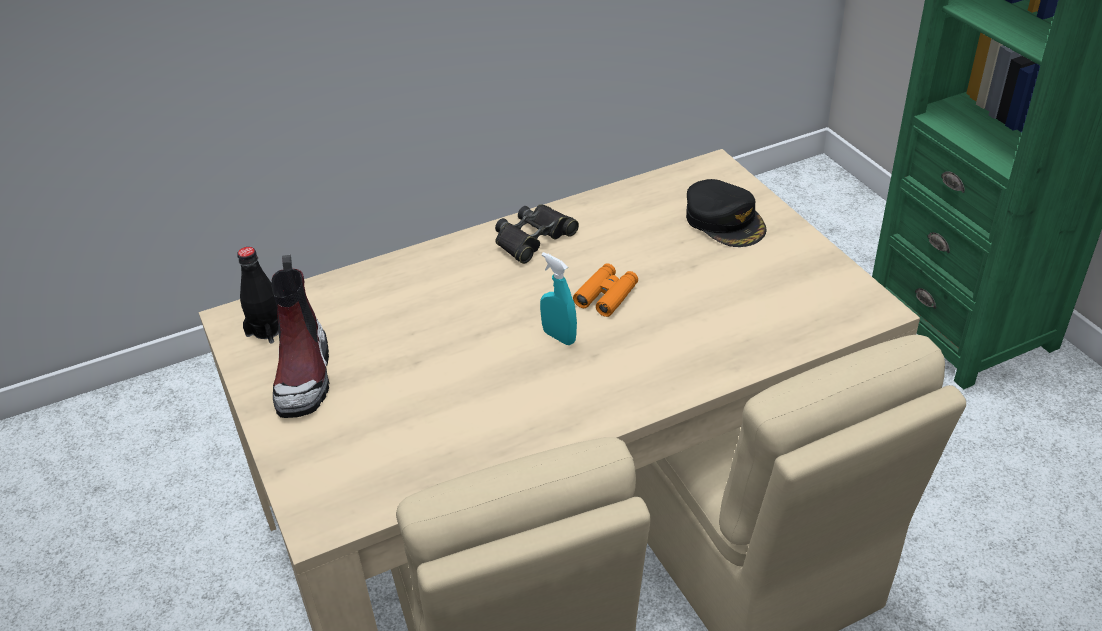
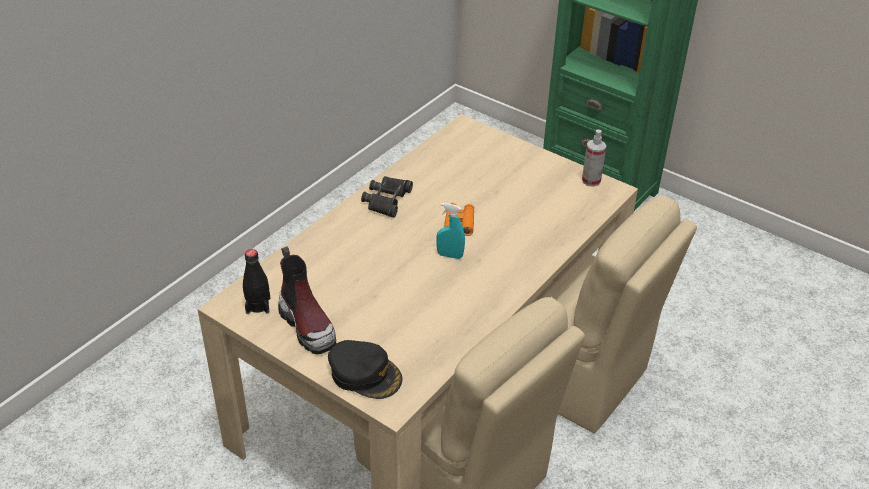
camera: 30 degrees left, 0 degrees up
black cap [686,179,767,247] -> black cap moved to [328,340,402,399]
none -> spray bottle [582,130,606,187]

